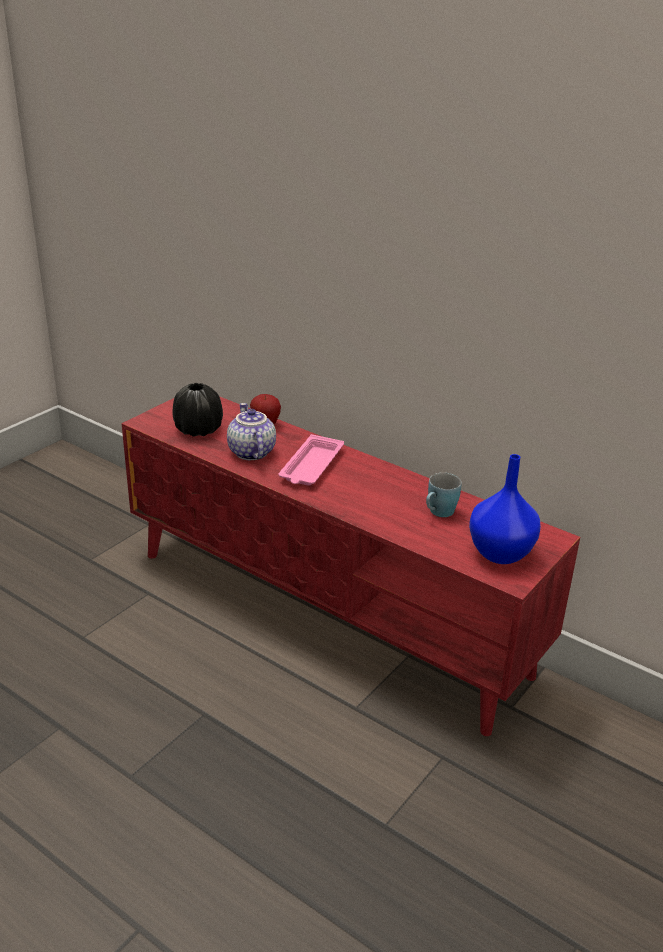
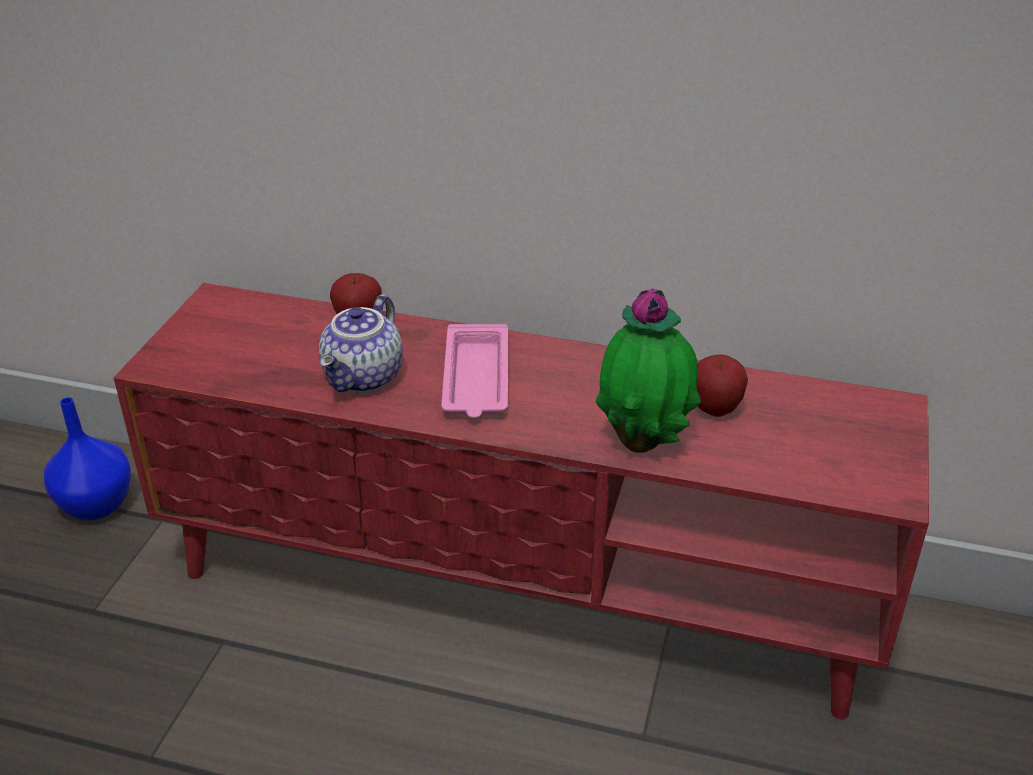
camera: 20 degrees left, 5 degrees up
black vase [172,383,223,437] -> none
teapot [227,403,276,460] -> teapot turned 120 degrees counterclockwise [319,294,403,393]
blue mug [426,473,462,517] -> apple [697,354,748,417]
blue vase [469,454,541,564] -> blue vase moved to [44,397,131,520]
none -> potted plant [596,288,701,453]

